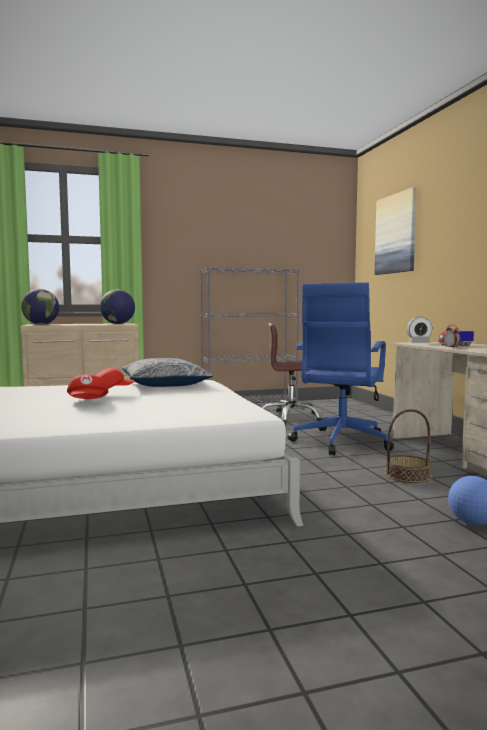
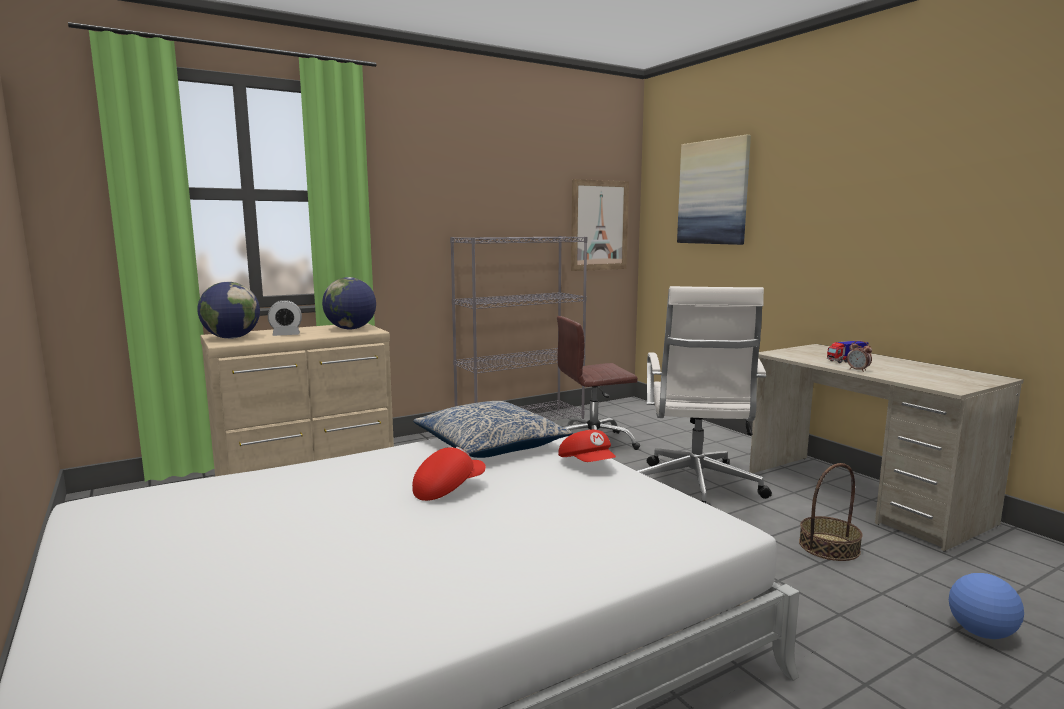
camera: 15 degrees left, 5 degrees up
red cap [67,374,108,399] -> red cap moved to [558,430,616,462]
blue office chair [288,282,394,455] -> white office chair [638,286,772,506]
alarm clock [407,317,432,343] -> alarm clock moved to [268,300,302,336]
none -> picture [571,179,629,271]

